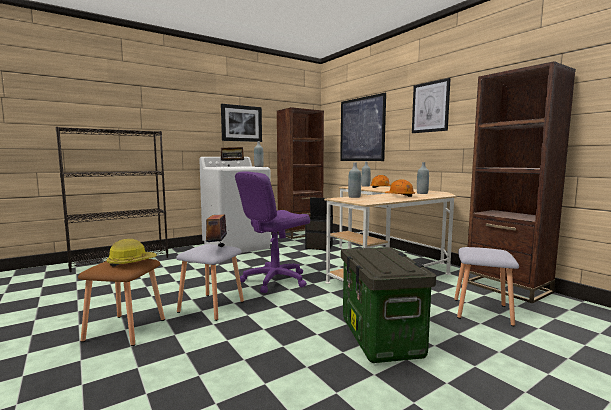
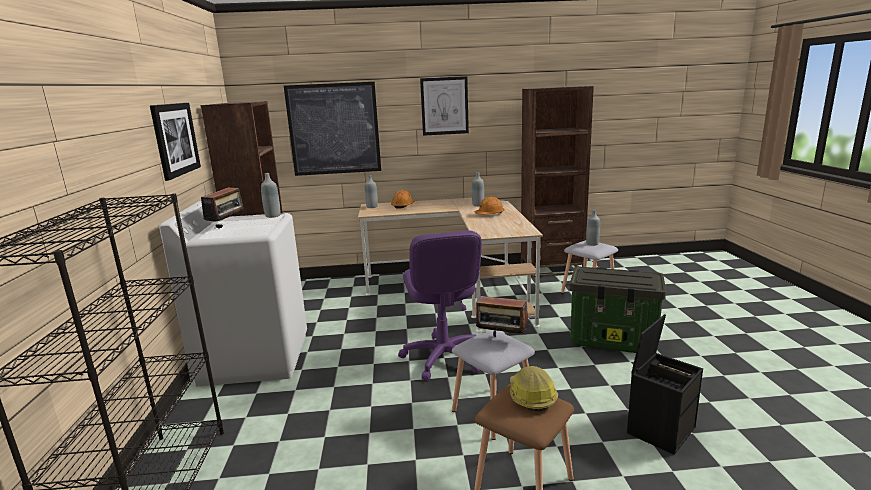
camera: 60 degrees left, 10 degrees up
black storage box [305,197,333,250] -> black storage box moved to [627,314,703,455]
grey bottle [348,163,361,198] -> grey bottle moved to [586,210,600,246]

